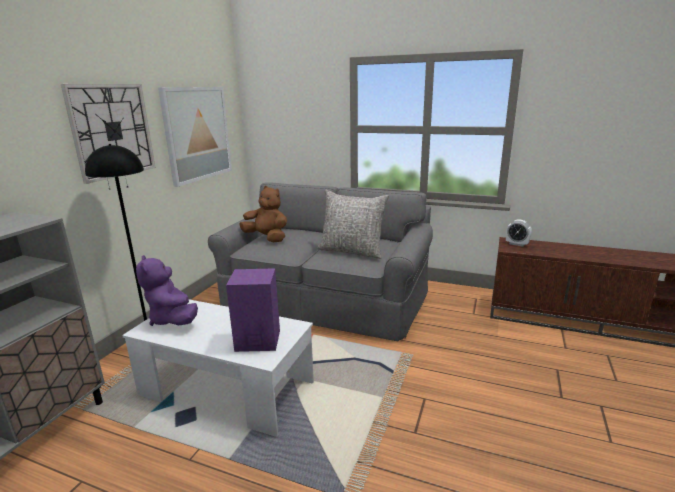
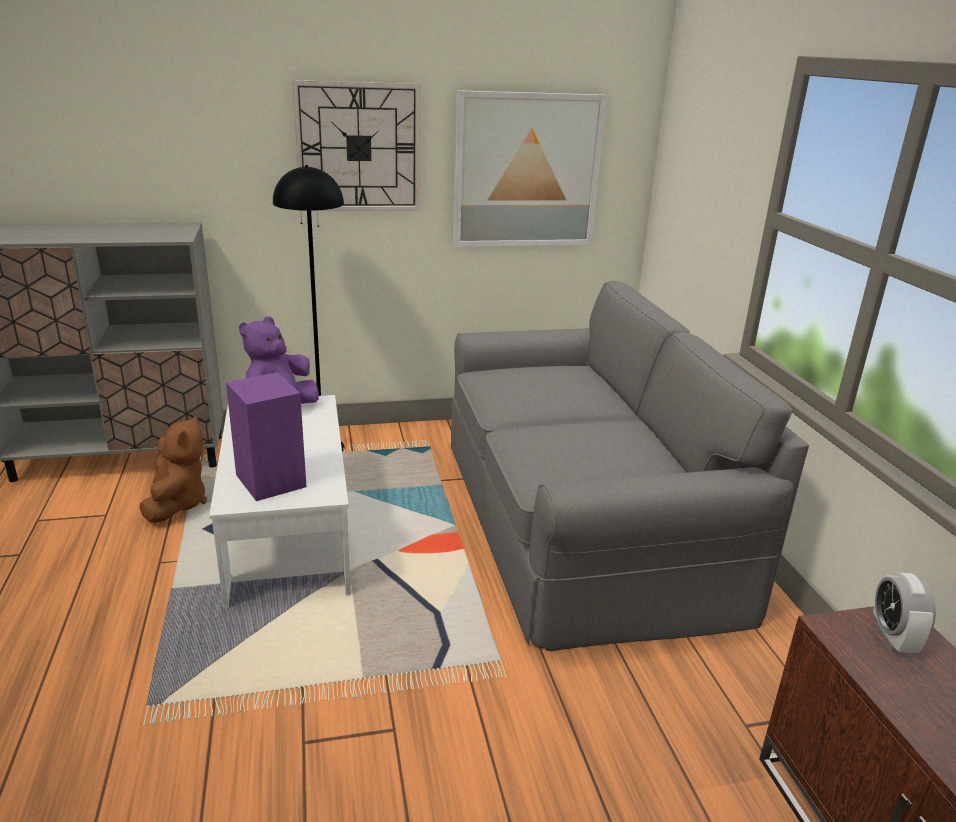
camera: 55 degrees right, 5 degrees up
brown plush toy [240,186,287,242] -> brown plush toy moved to [140,415,207,523]
grey pillow [317,190,389,259] -> none

